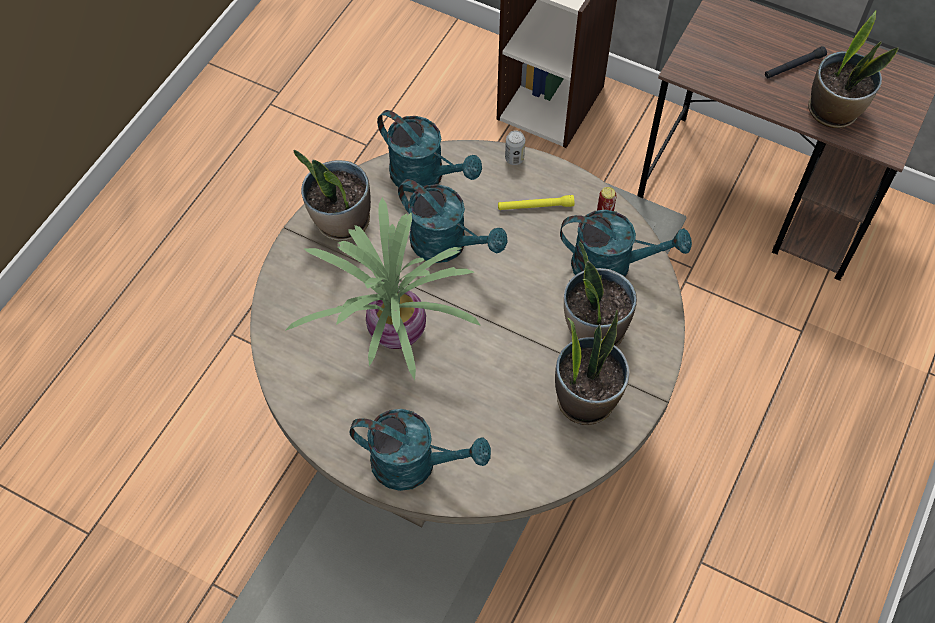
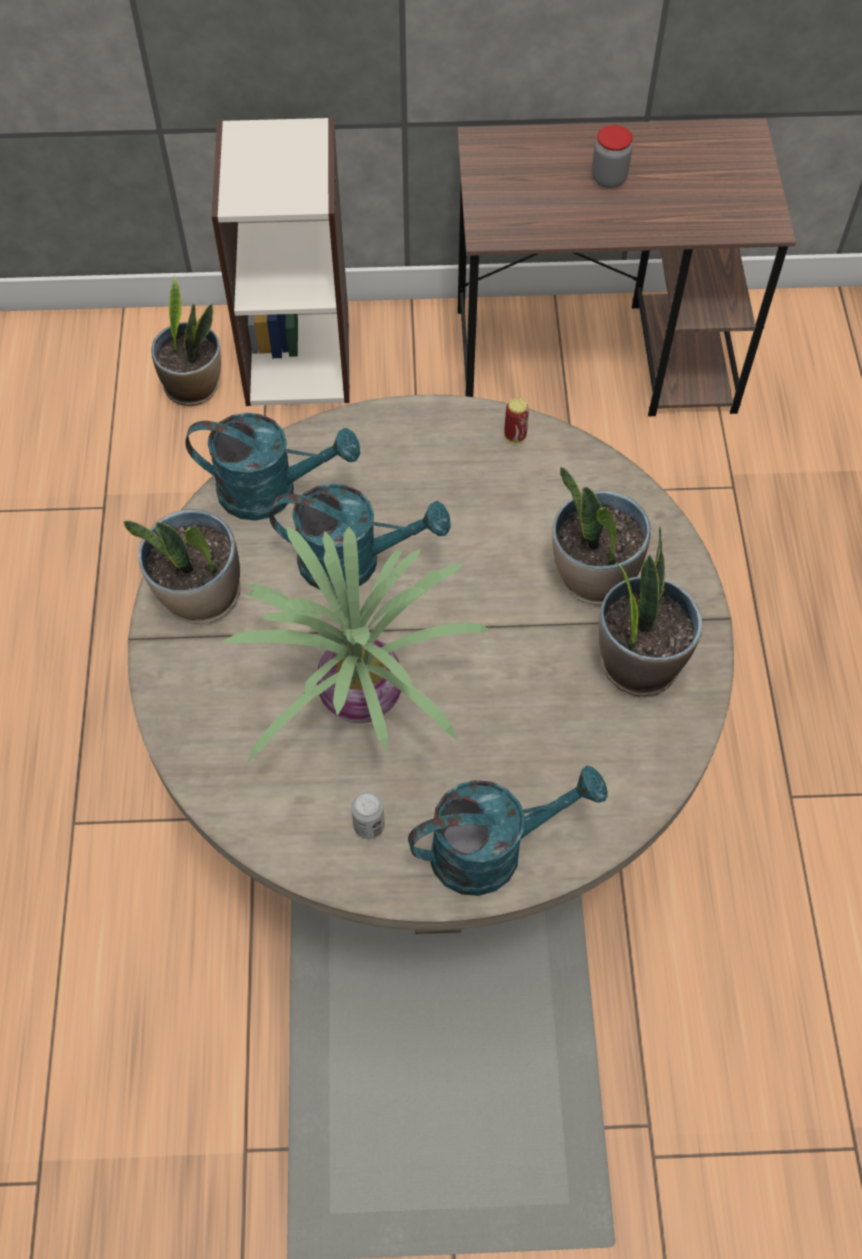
camera: 30 degrees left, 0 degrees up
yellow flashlight [498,195,574,210] -> none
can [505,130,525,165] -> can moved to [351,792,385,839]
turquoise watering can [560,210,692,277] -> none
black flashlight [765,46,827,78] -> jar [592,125,633,188]
potted plant [808,11,899,128] -> potted plant moved to [151,276,221,406]

